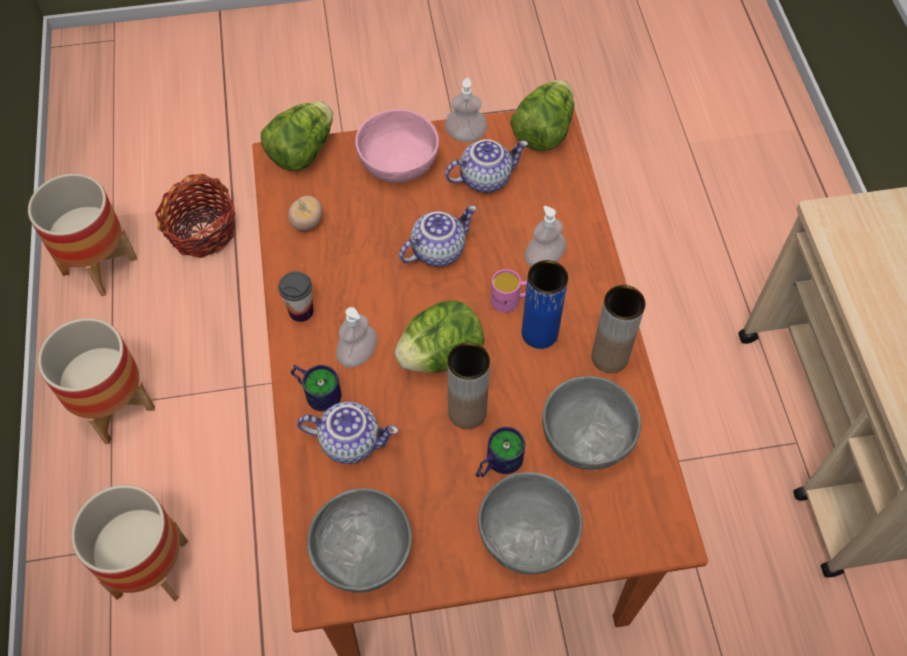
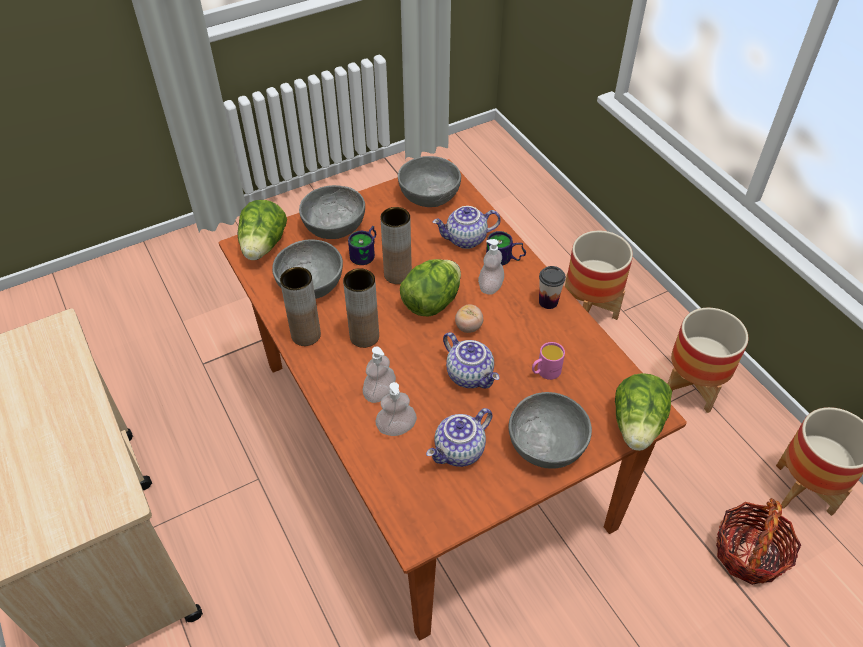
camera: 160 degrees right, 10 degrees down
tomato [288,196,323,231] -> tomato moved to [455,304,483,333]
pink bowl [355,109,439,183] -> grey bowl [509,392,592,469]
teapot [399,205,477,267] -> teapot turned 75 degrees counterclockwise [443,332,500,388]
soap dispenser [445,78,487,142] -> soap dispenser moved to [376,382,417,436]
pink mug [491,269,527,313] -> pink mug moved to [532,342,565,380]
lettuce [510,80,574,151] -> lettuce moved to [238,200,287,260]
blue vase [522,260,568,349] -> brown vase [343,268,379,348]

